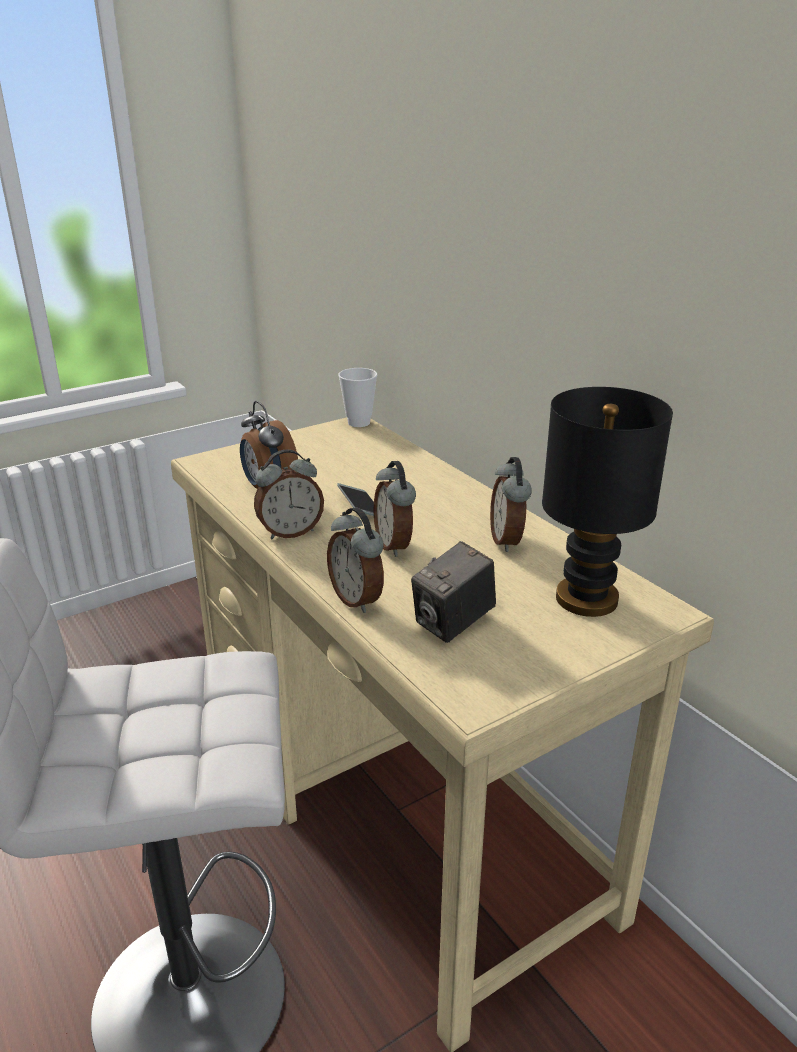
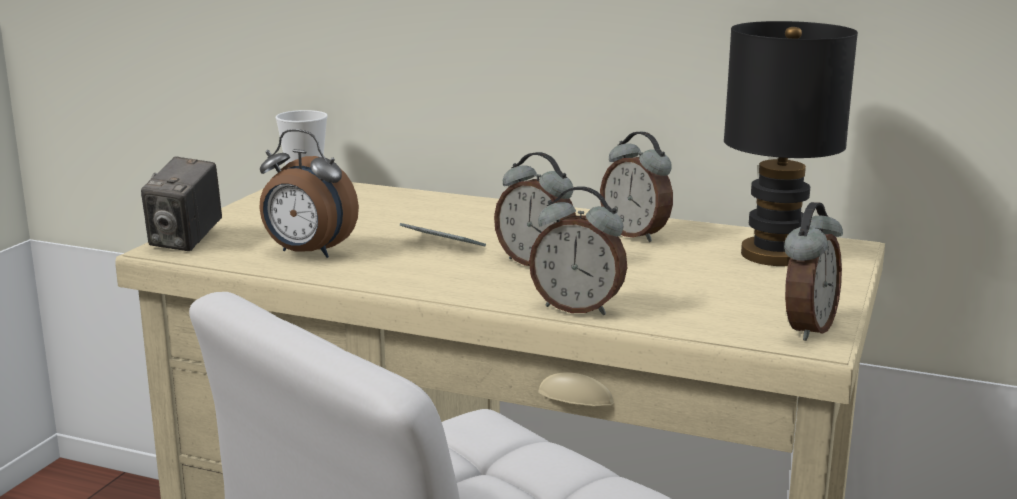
camera: 35 degrees left, 10 degrees down
alarm clock [254,450,324,539] -> alarm clock moved to [784,202,843,341]
camera [411,541,496,643] -> camera moved to [141,156,222,251]

